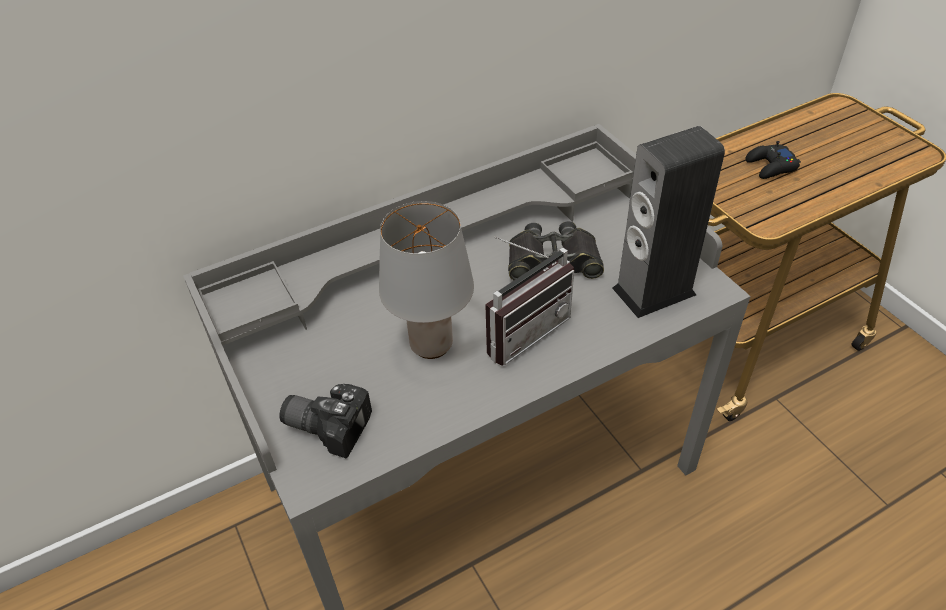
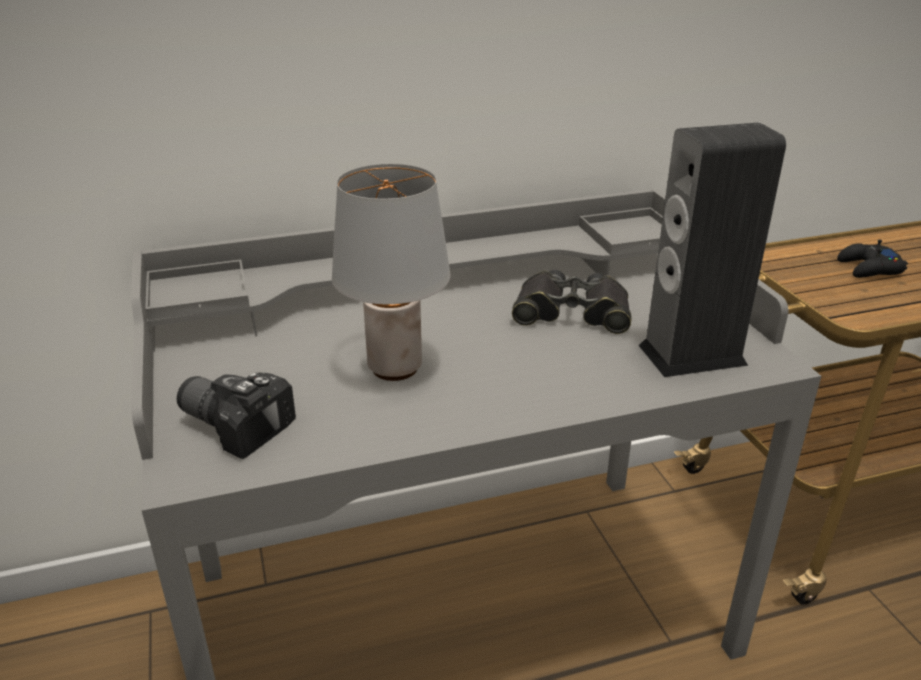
camera: 10 degrees right, 15 degrees down
radio [485,237,574,366] -> none

